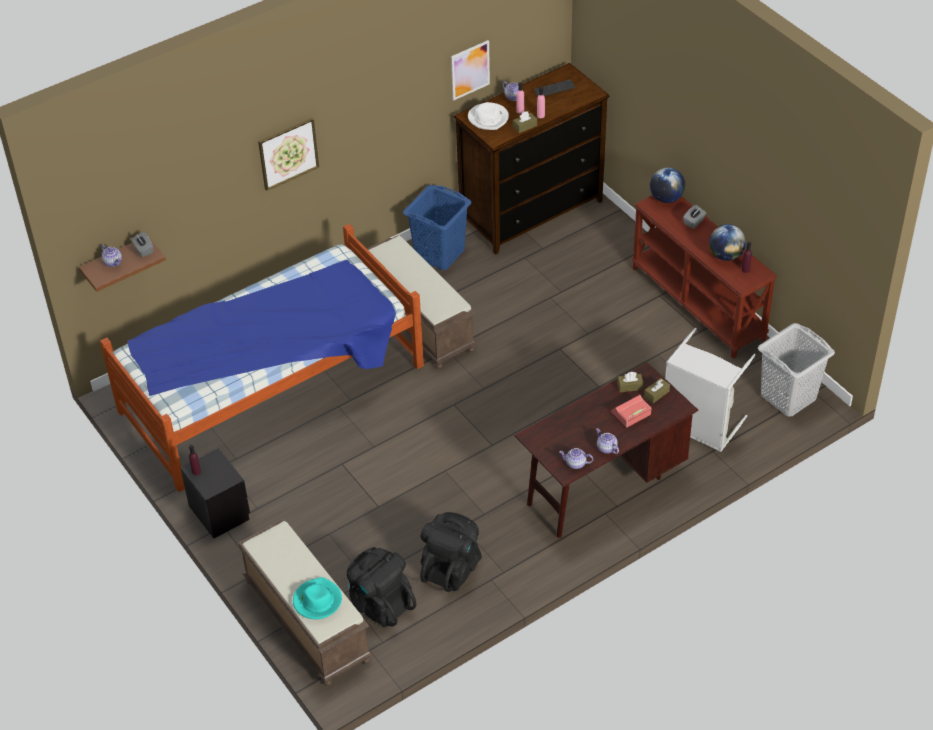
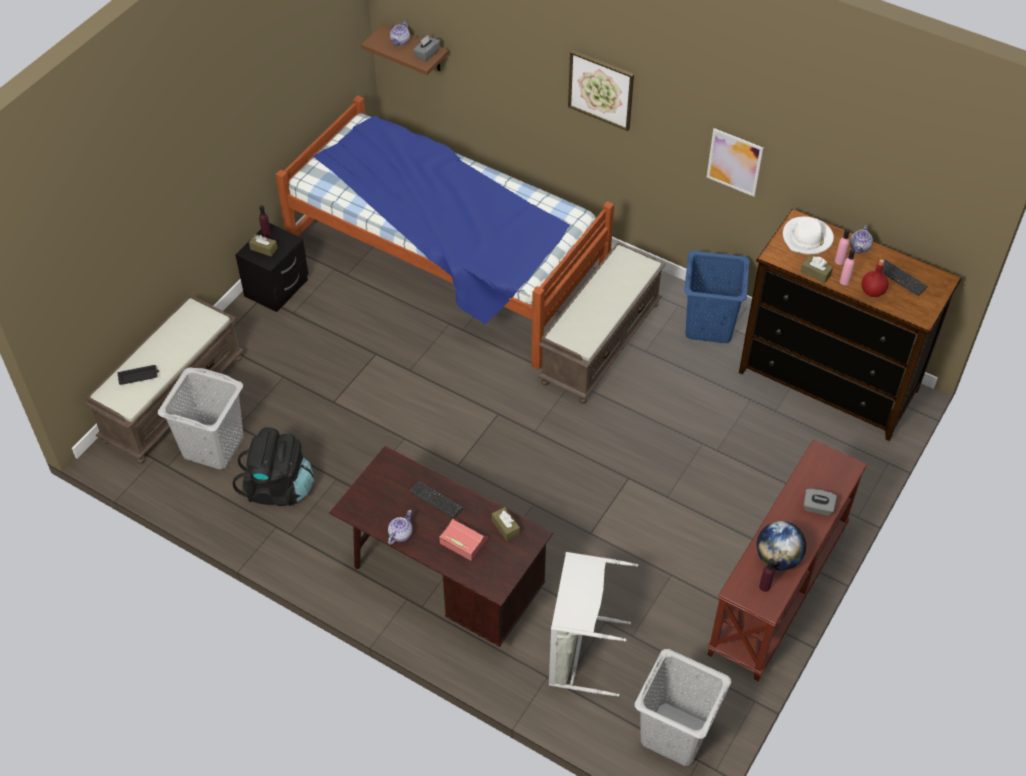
camera: 65 degrees right, 5 degrees up
turquoise hat [293,577,342,619] -> black tray [118,365,159,385]
black backpack [347,547,416,627] -> grey laundry basket [158,367,244,469]
picture [451,40,490,101] -> picture moved to [707,128,764,197]
teapot [559,448,593,469] -> none
brown tissue box [644,378,670,403] -> brown tissue box moved to [249,234,277,256]
globe [650,168,685,203] -> none
none -> keyboard [409,481,463,518]
none -> red bottle [862,259,889,297]

